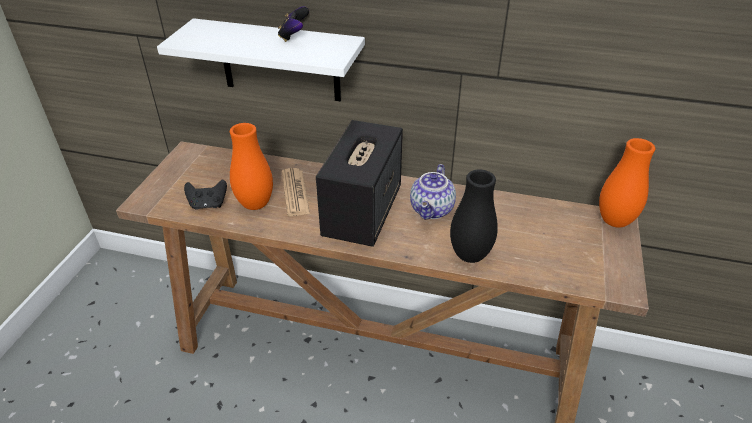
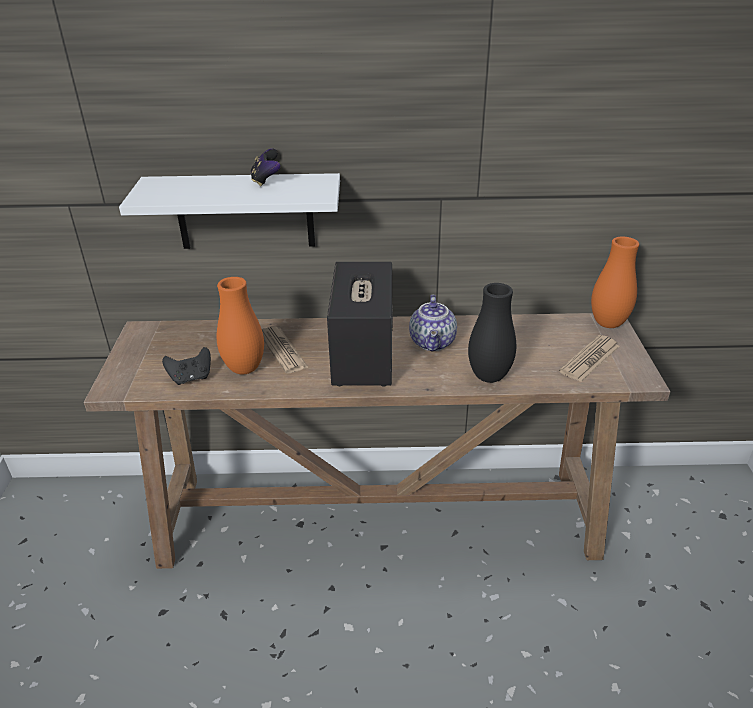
camera: 15 degrees left, 5 degrees down
none -> newspaper [559,335,620,382]

